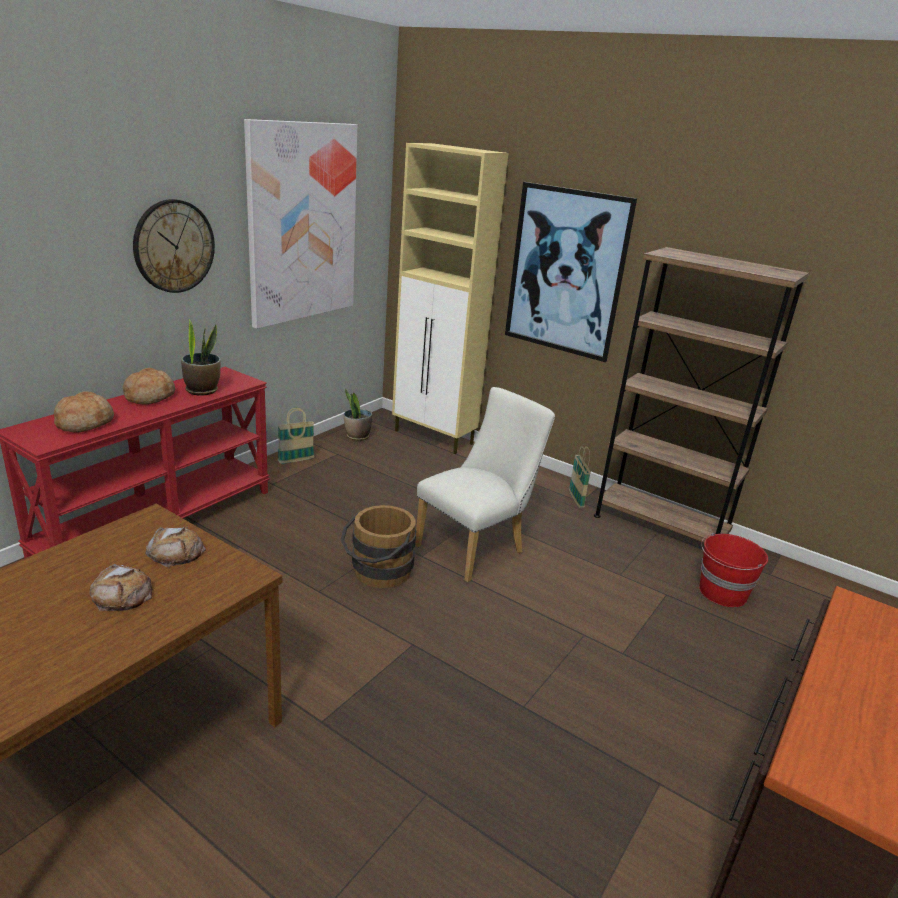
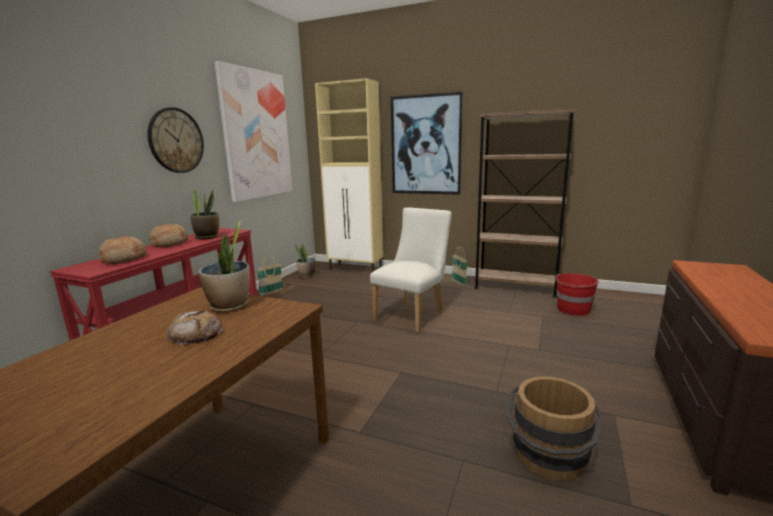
camera: 10 degrees left, 10 degrees down
bread [145,527,206,567] -> potted plant [199,220,250,313]
brown bucket [341,505,416,588] -> brown bucket moved to [506,376,604,481]

